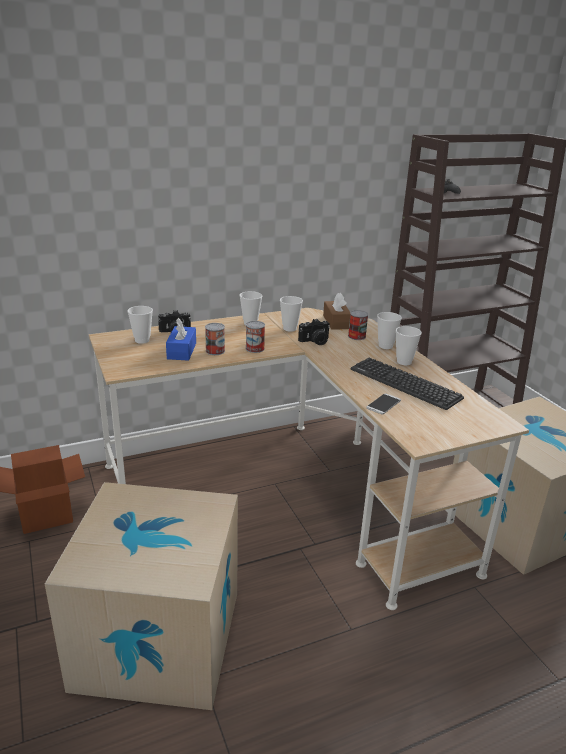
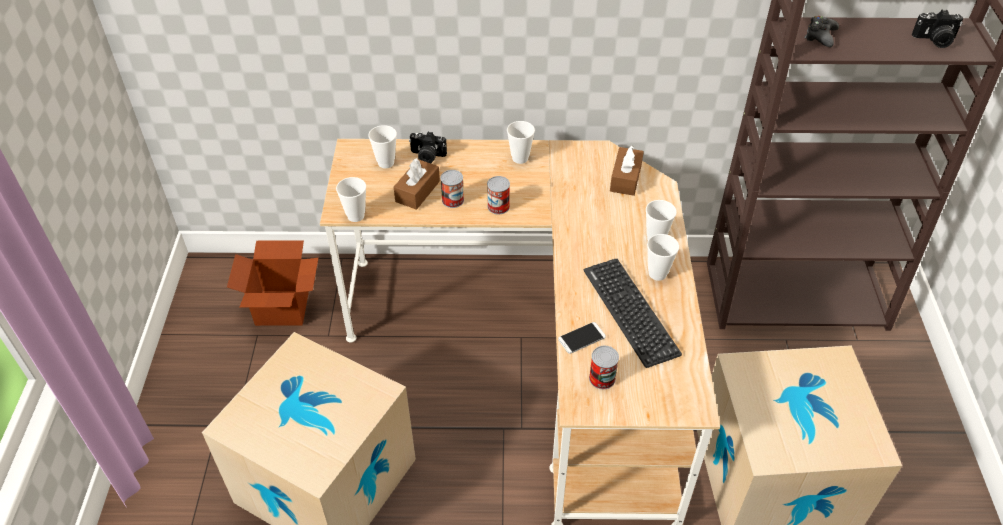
camera: 25 degrees right, 20 degrees up
blue tissue box [166,318,196,361] -> brown tissue box [394,158,440,210]
cup [280,296,303,332] -> cup moved to [336,177,366,222]
camera [298,319,330,345] -> camera moved to [912,10,963,48]
can [348,310,368,340] -> can moved to [589,346,619,389]

